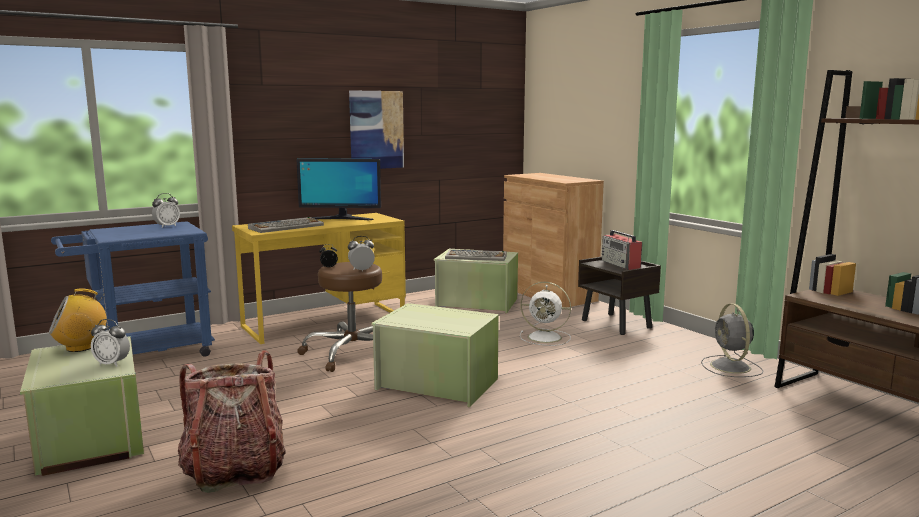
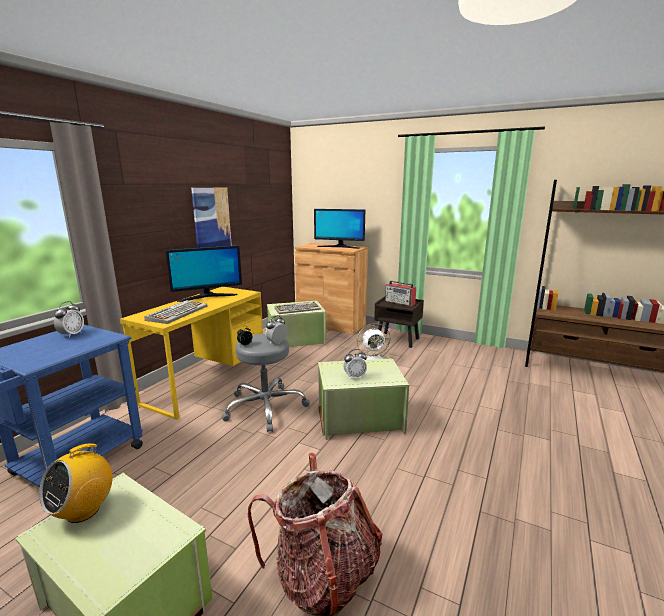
camera: 30 degrees left, 5 degrees up
alarm clock [91,319,130,367] -> alarm clock moved to [343,349,367,380]
brown stool [297,262,382,372] -> grey stool [222,334,310,432]
grey fan [701,304,763,377] -> none
none -> monitor [314,209,365,249]

